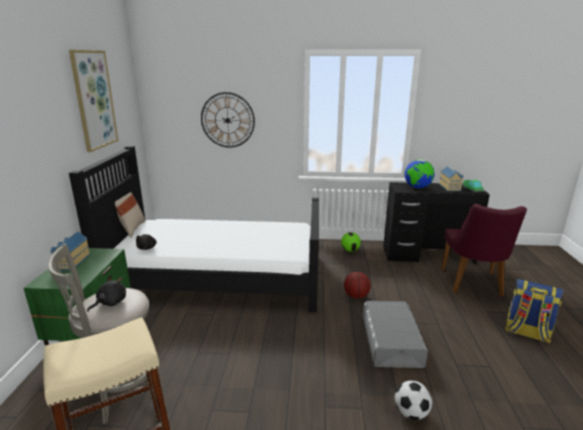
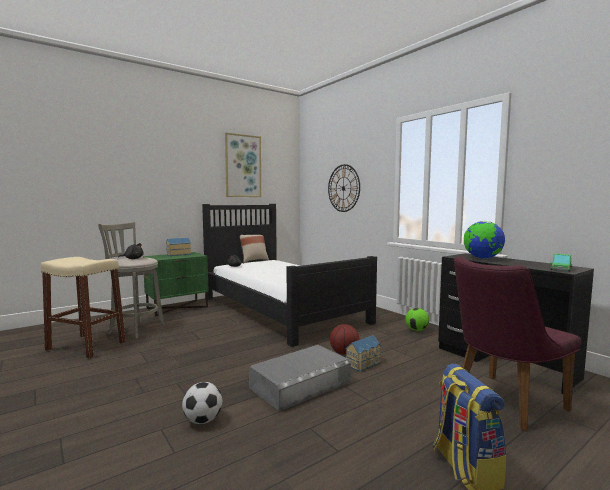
camera: 50 degrees right, 15 degrees down
toy house [439,166,464,191] -> toy house moved to [346,335,381,371]

